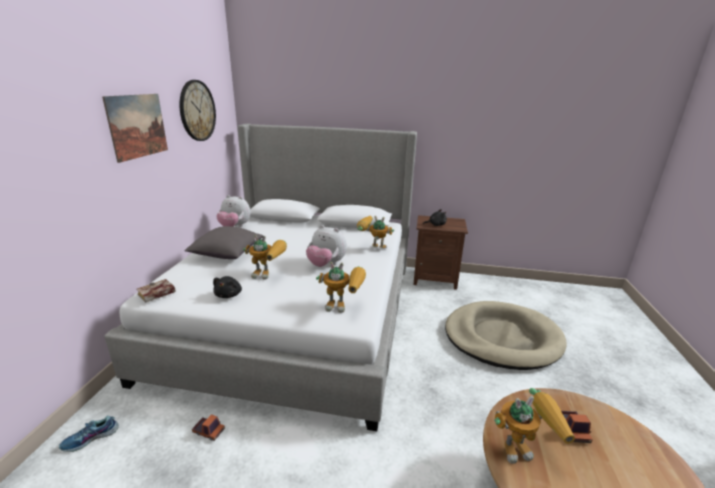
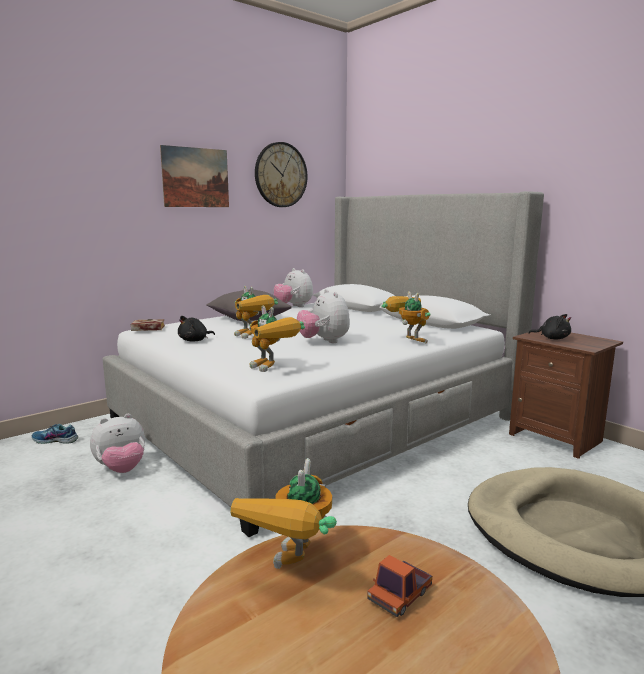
camera: 40 degrees right, 10 degrees down
toy truck [192,414,225,441] -> plush toy [90,414,145,473]
toy robot [494,388,575,464] -> toy robot turned 75 degrees clockwise [230,458,337,569]

